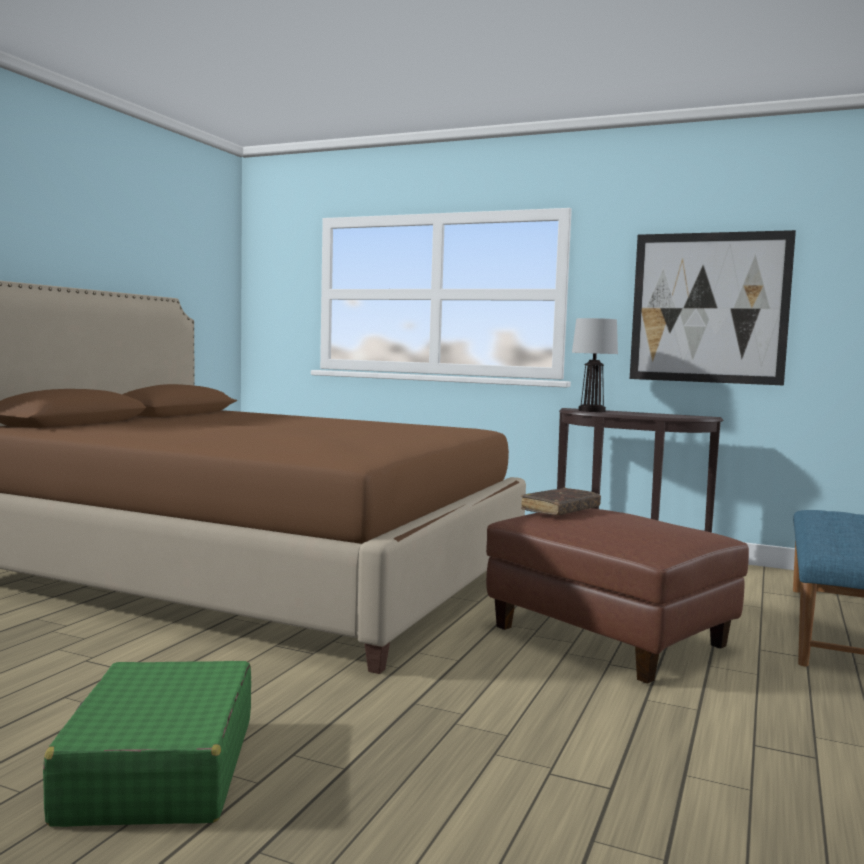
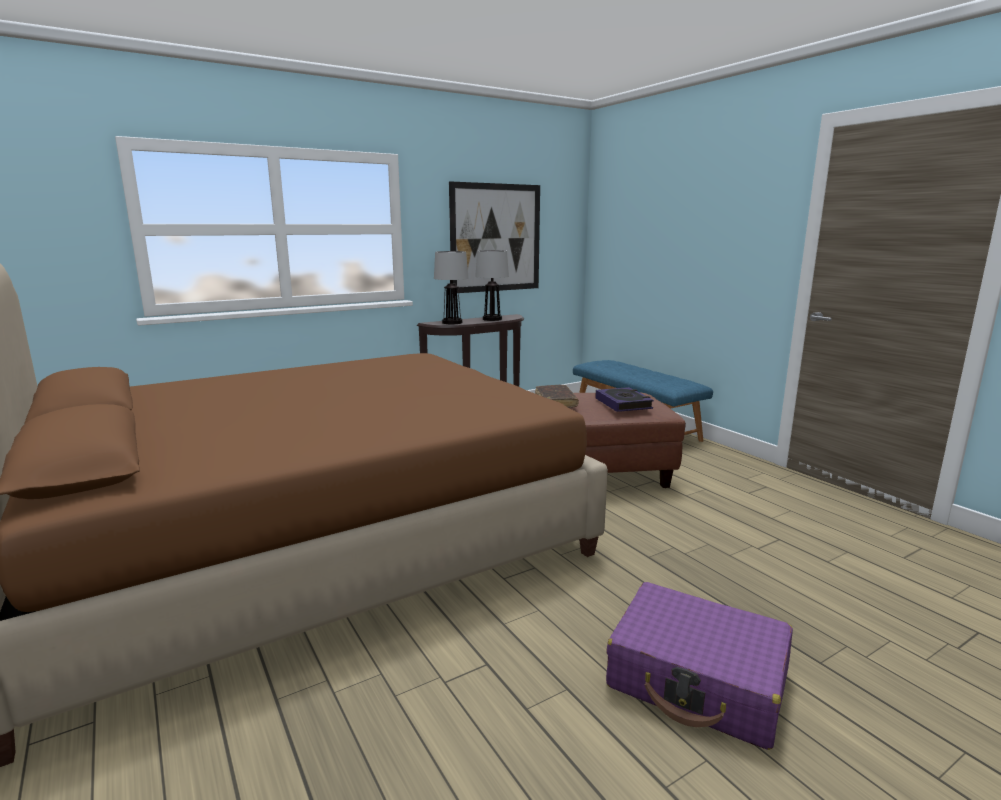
camera: 55 degrees left, 10 degrees up
green suitcase [43,661,251,827] -> purple suitcase [606,582,793,750]
none -> table lamp [475,250,509,321]
none -> book [595,387,654,412]

